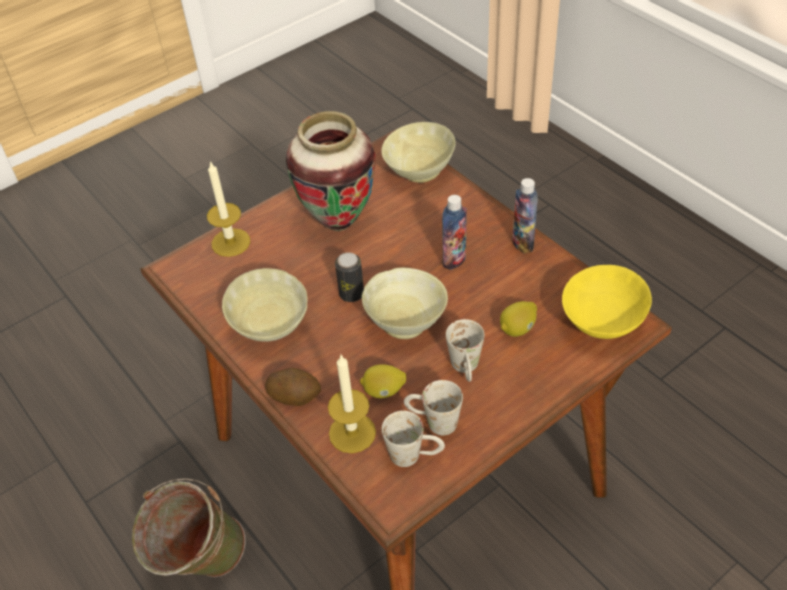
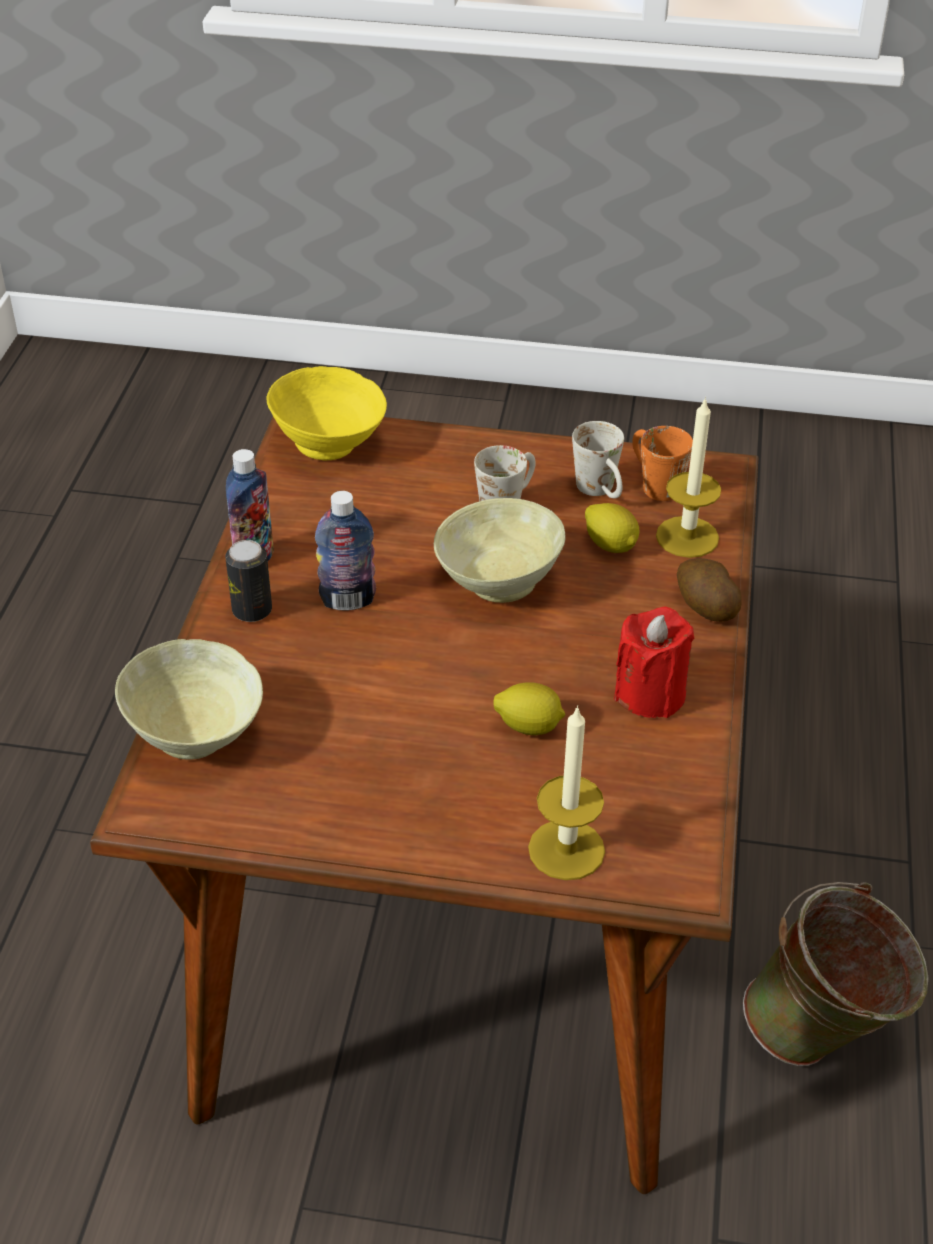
camera: 135 degrees left, 5 degrees down
beige bowl [222,268,308,342] -> red candle [614,606,694,718]
vase [286,111,376,231] -> none
can [335,252,364,302] -> can moved to [225,540,272,622]
white mug [382,411,445,467] -> orange mug [632,426,693,501]
lemon [500,301,537,337] -> lemon moved to [493,682,565,735]

